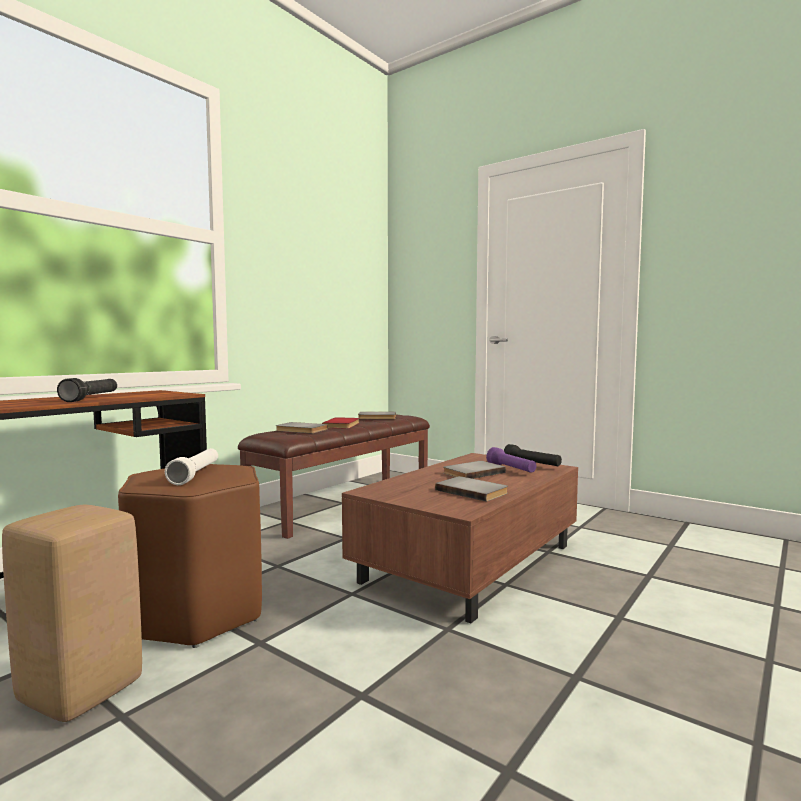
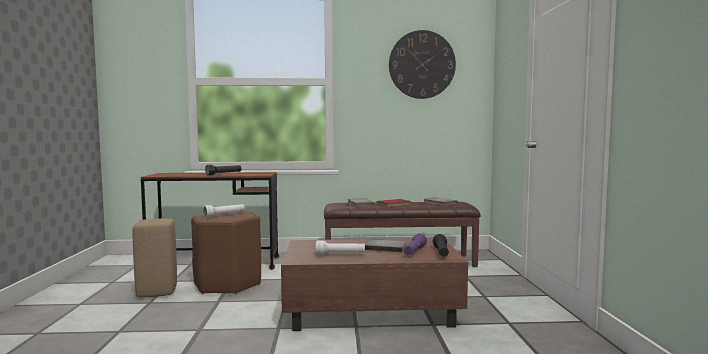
camera: 50 degrees right, 0 degrees up
grey book [435,476,508,502] -> white flashlight [316,240,365,255]
none -> wall clock [389,30,456,99]

